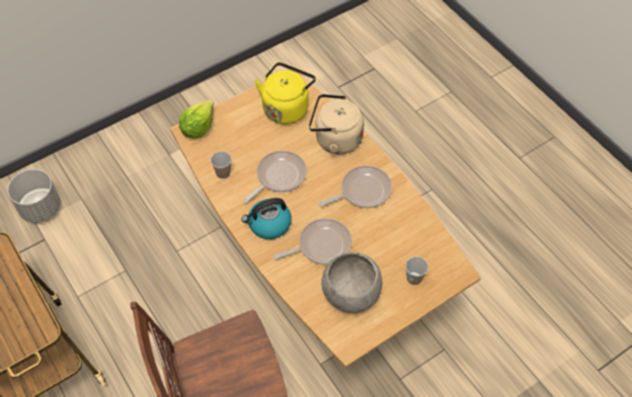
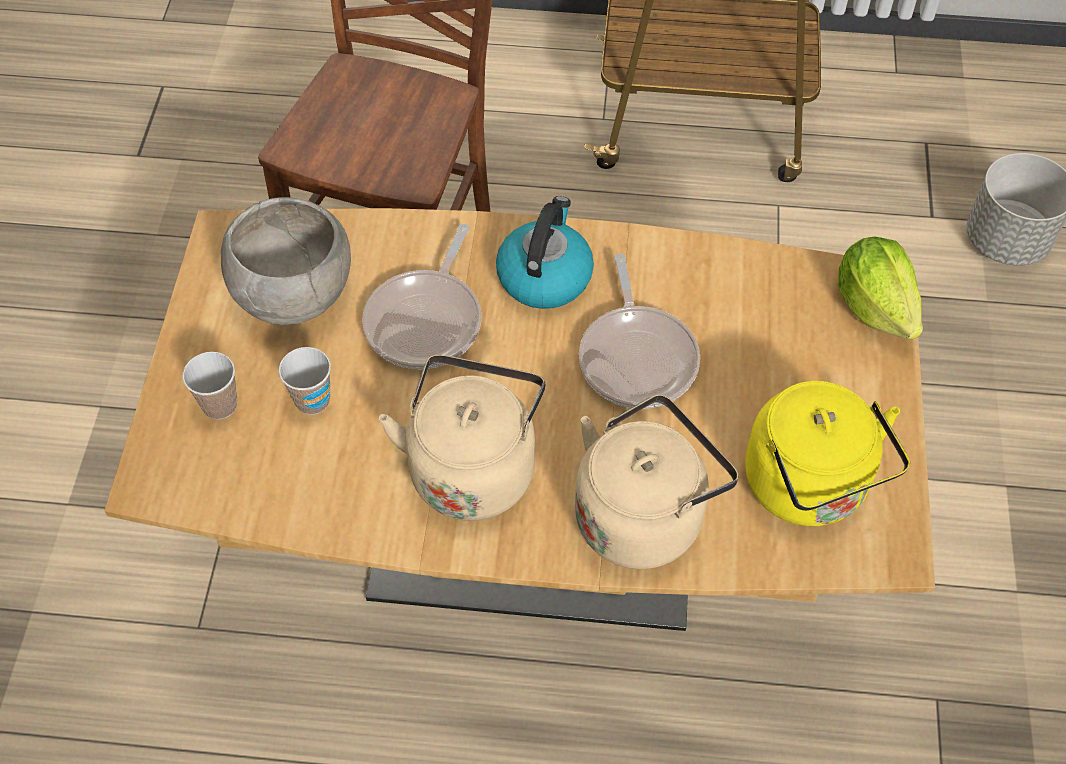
camera: 130 degrees right, 0 degrees up
cup [211,151,231,179] -> cup moved to [279,347,331,415]
frying pan [319,165,392,208] -> beige kettle [379,354,545,521]

